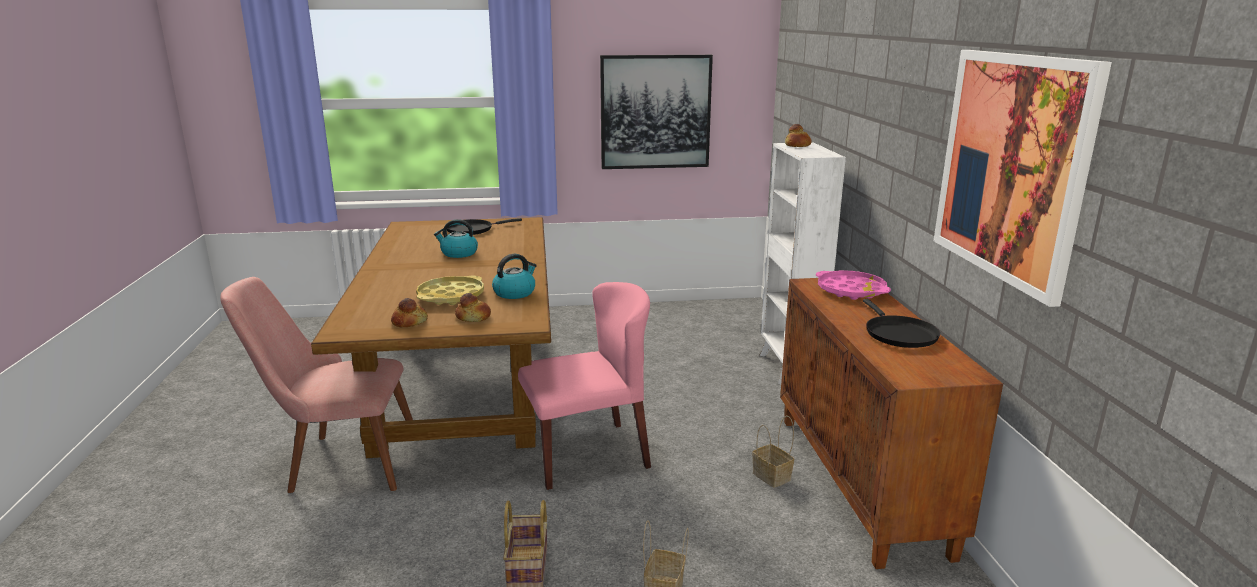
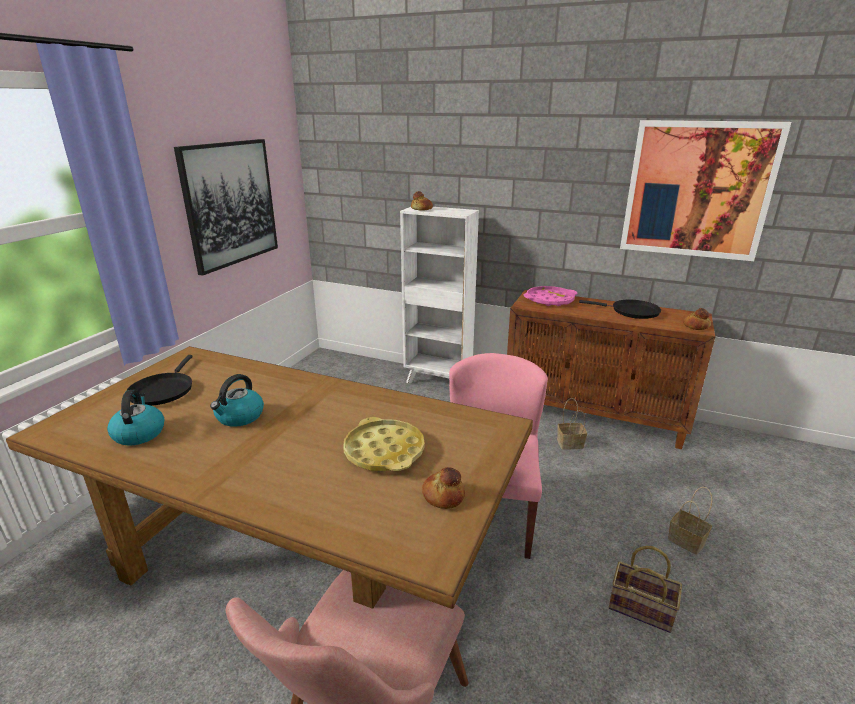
camera: 60 degrees left, 5 degrees up
bread [455,293,491,322] -> bread moved to [683,308,711,330]
kettle [492,254,537,299] -> kettle moved to [107,389,164,446]

